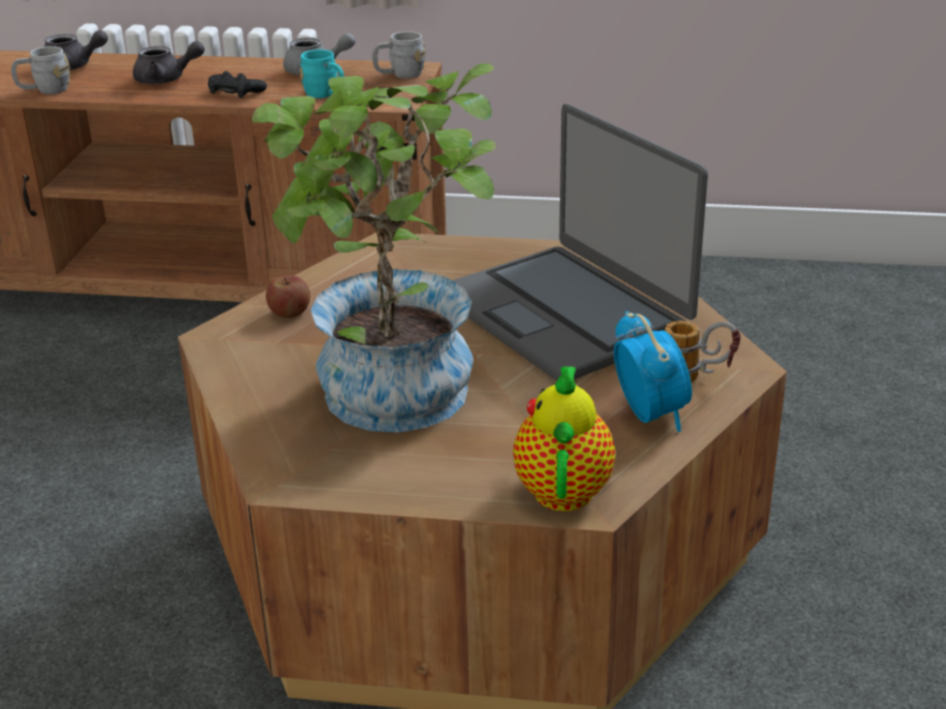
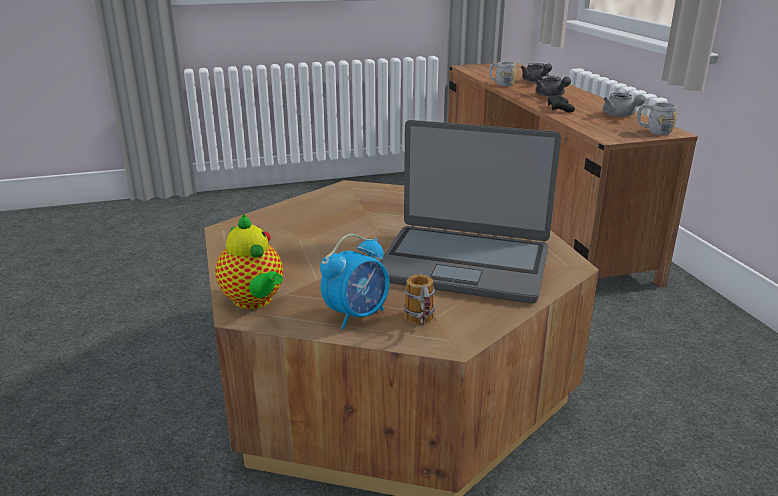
camera: 65 degrees right, 5 degrees down
potted plant [252,63,496,433] -> none
apple [266,275,310,318] -> none
turquoise mug [299,50,344,98] -> none
laptop [452,104,708,381] -> laptop turned 105 degrees counterclockwise [379,120,561,304]
teapot [513,366,615,511] -> teapot turned 75 degrees clockwise [215,214,283,309]

